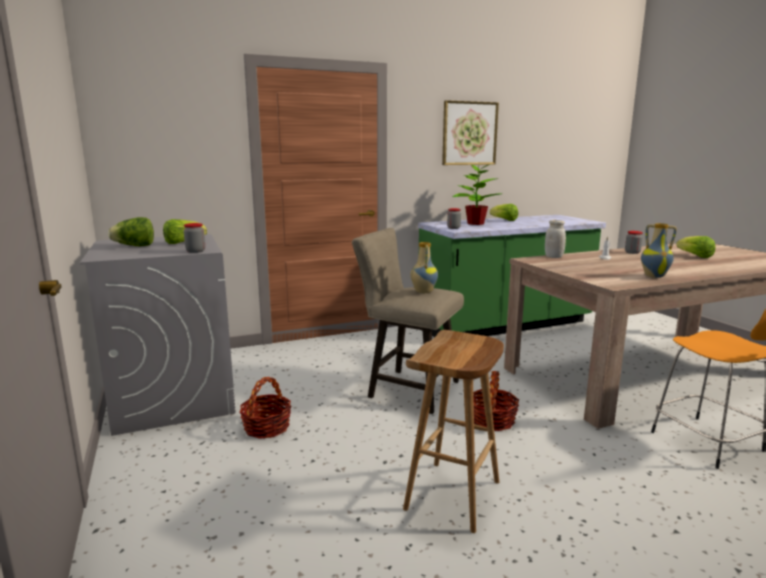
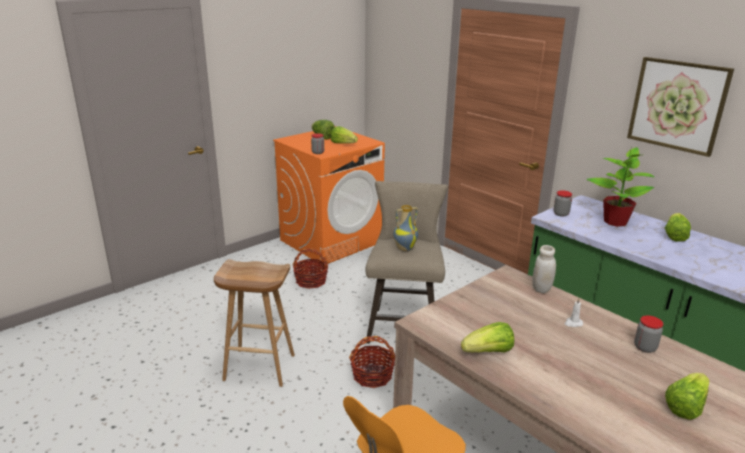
camera: 70 degrees right, 10 degrees up
grey washing machine [80,234,236,436] -> orange washing machine [273,126,385,265]
vase [641,223,677,278] -> lettuce [461,322,514,353]

